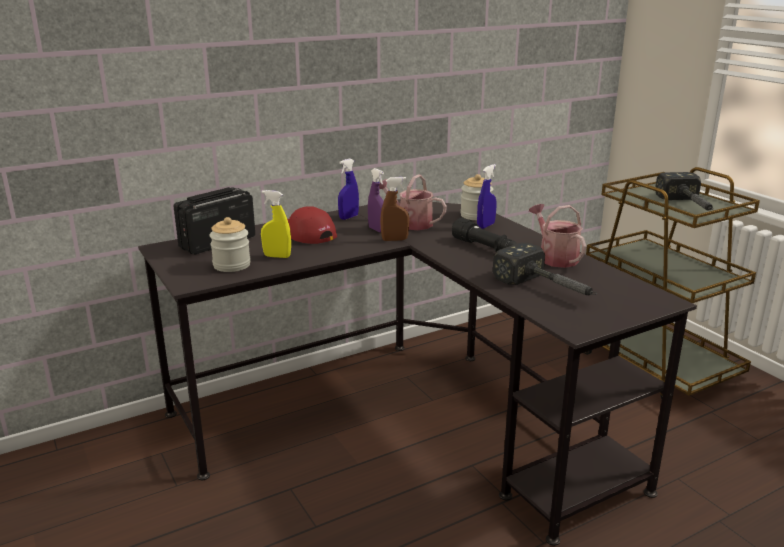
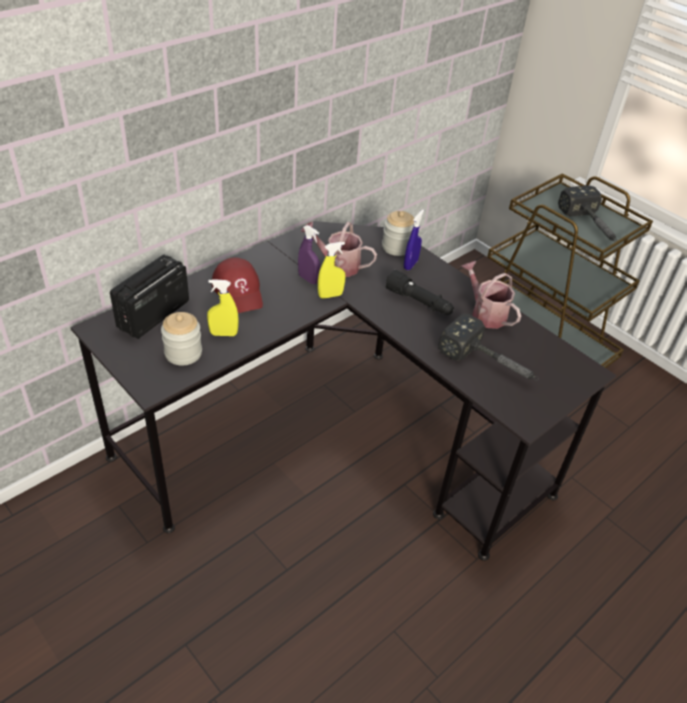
camera: 15 degrees left, 20 degrees up
red cap [287,206,337,244] -> red cap turned 150 degrees counterclockwise [212,257,263,313]
blue spray bottle [338,158,359,220] -> none
brown spray bottle [380,177,409,241] -> yellow spray bottle [318,242,345,299]

